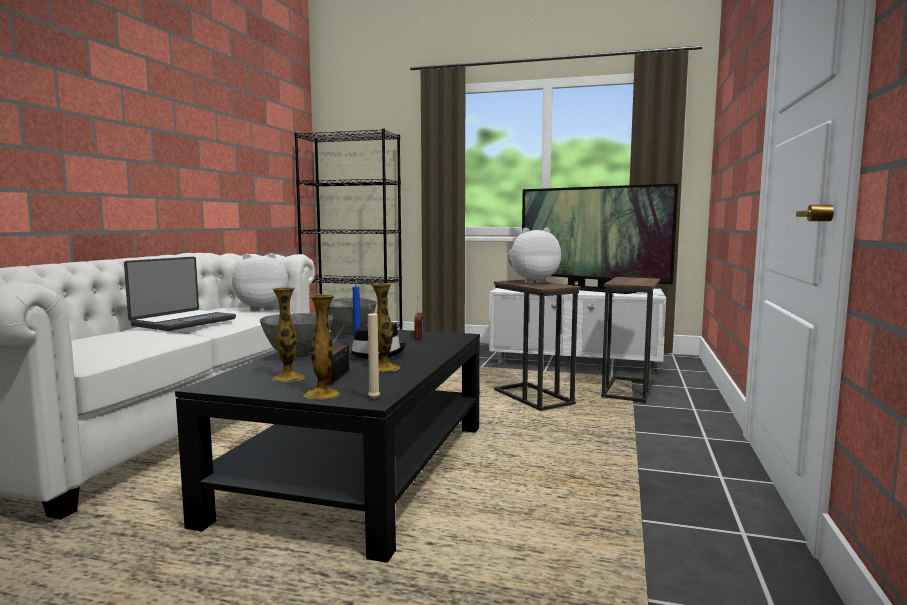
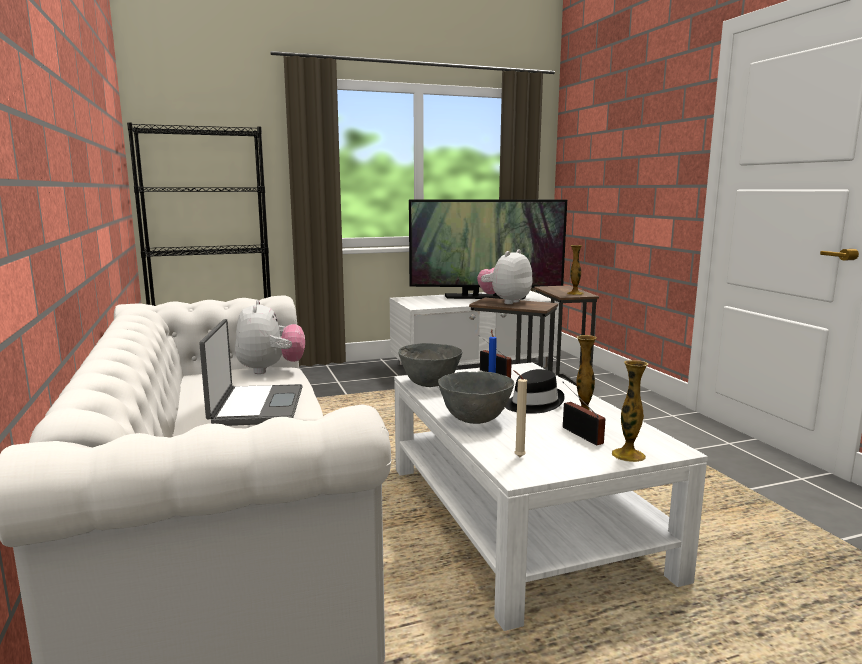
camera: 35 degrees left, 5 degrees up
black coffee table [175,330,480,563] -> white coffee table [394,362,708,631]
plush toy [232,253,289,311] -> plush toy turned 135 degrees clockwise [235,300,305,374]
vase [272,287,305,382] -> vase moved to [567,245,584,295]
beige candle [368,303,380,399] -> beige candle moved to [513,370,527,457]

